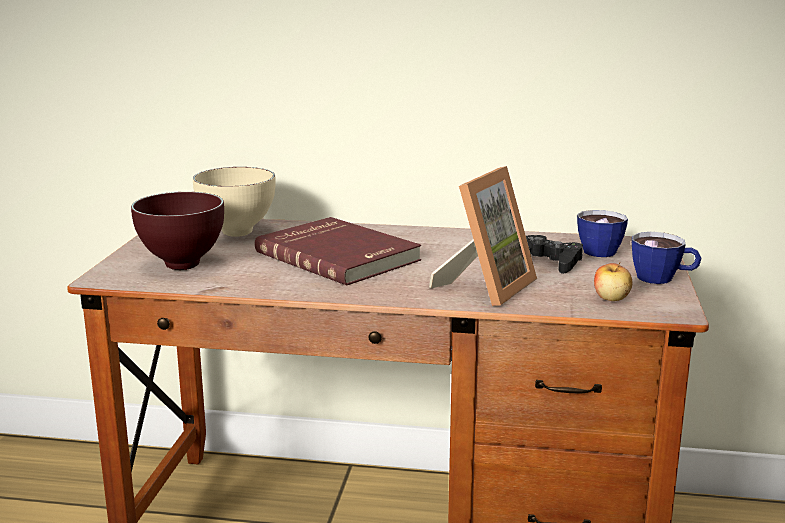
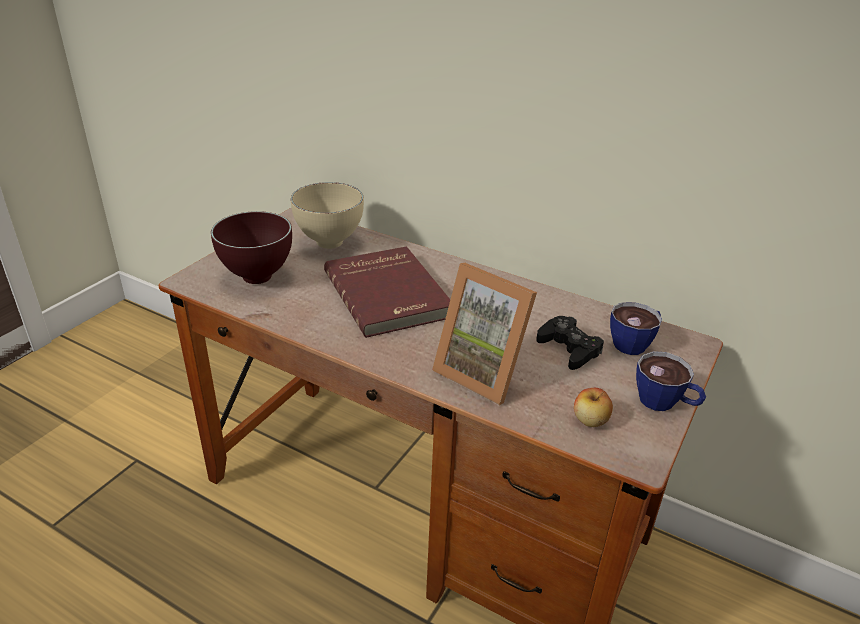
camera: 20 degrees right, 15 degrees up
picture frame [429,166,537,306] -> picture frame turned 75 degrees clockwise [432,263,537,405]

